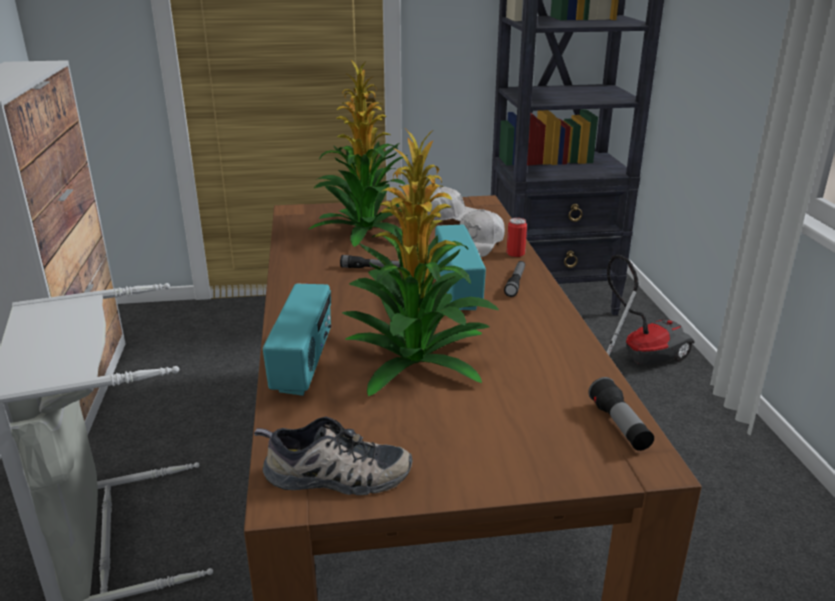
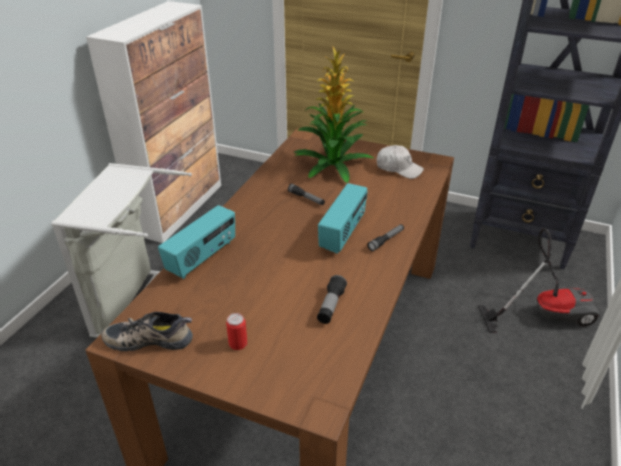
camera: 30 degrees right, 10 degrees up
shoe [254,416,413,495] -> shoe turned 150 degrees clockwise [101,312,193,351]
potted plant [342,130,499,396] -> none
white cap [459,209,505,257] -> none
can [507,218,527,257] -> can moved to [226,313,247,350]
flashlight [588,377,654,451] -> flashlight moved to [317,275,347,324]

